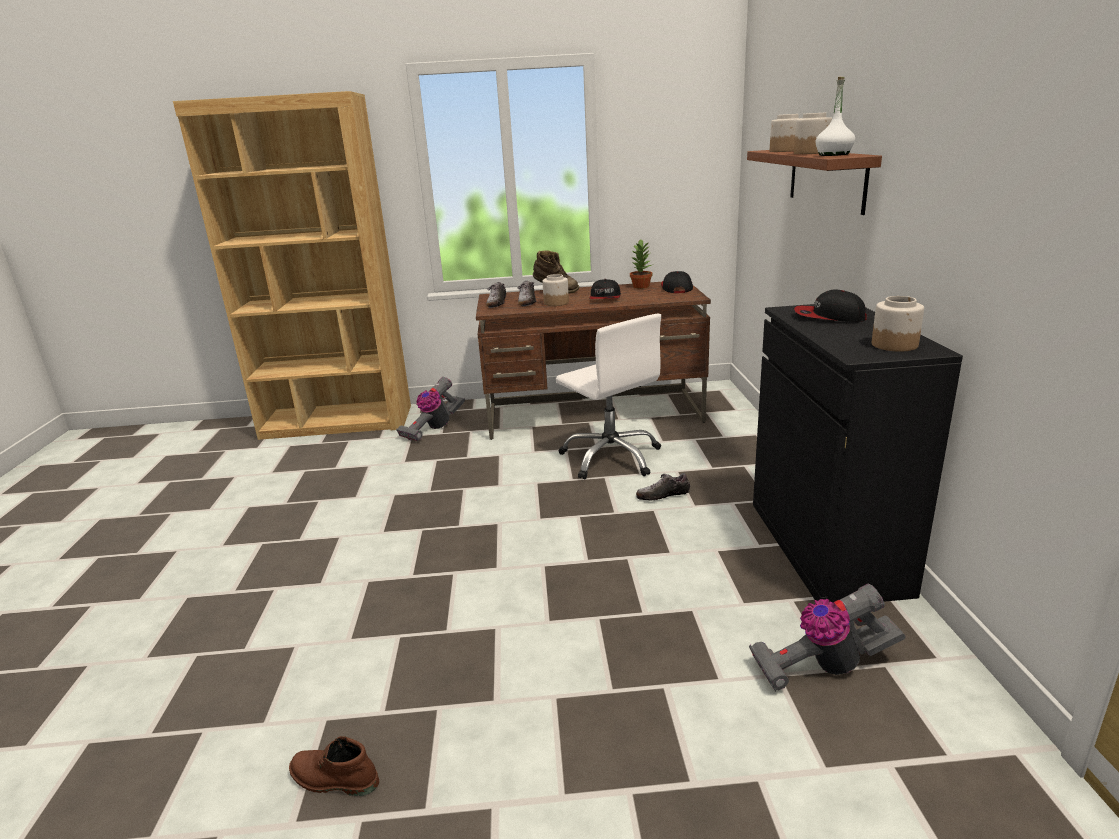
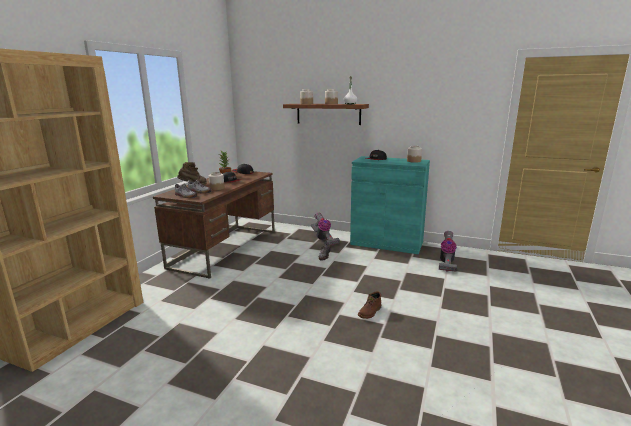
camera: 65 degrees left, 5 degrees down
brown boot [289,736,379,796] -> brown boot moved to [358,291,381,319]
vacuum cleaner [396,377,465,441] -> vacuum cleaner moved to [311,213,340,246]
white office chair [556,314,661,479] -> none
black cabinet [753,304,963,603] -> turquoise cabinet [350,156,430,254]

